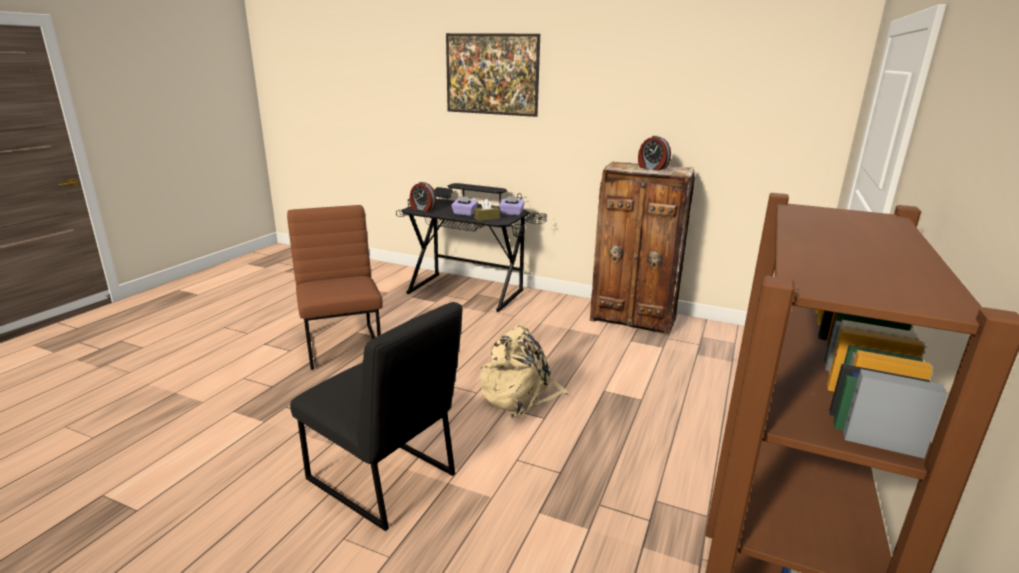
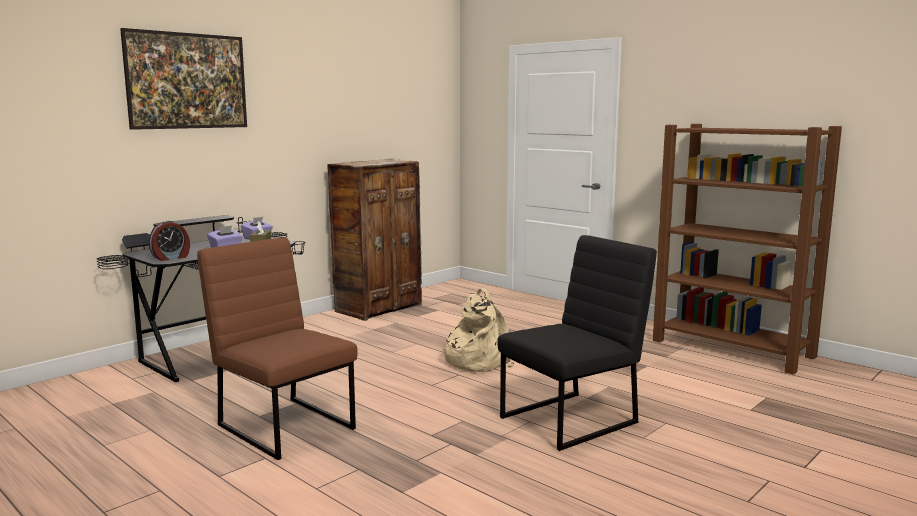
camera: 70 degrees left, 10 degrees down
brown chair [287,205,383,370] -> brown chair turned 45 degrees clockwise [197,237,358,460]
alarm clock [638,136,671,171] -> none

